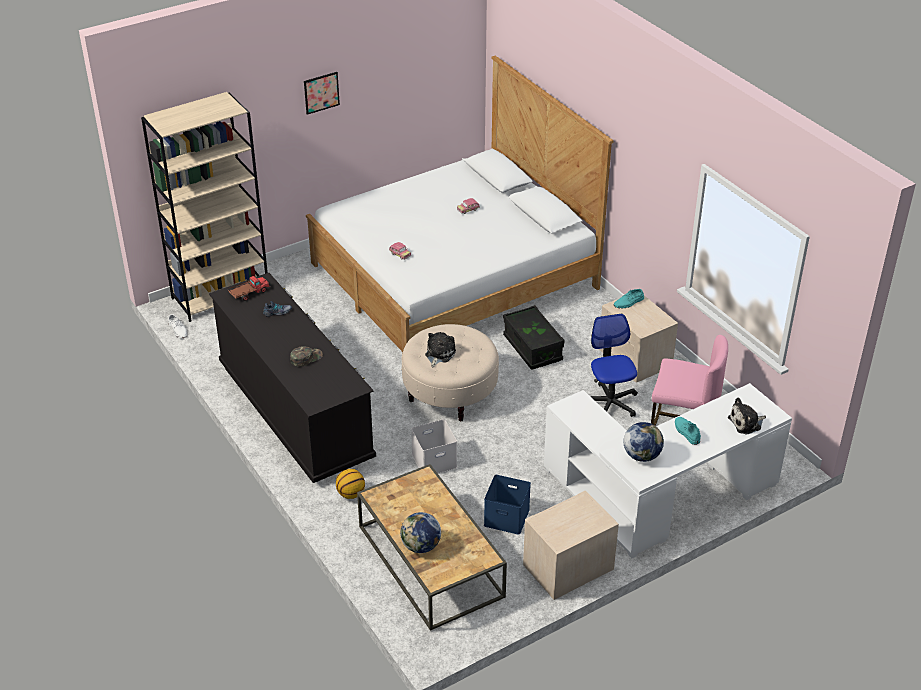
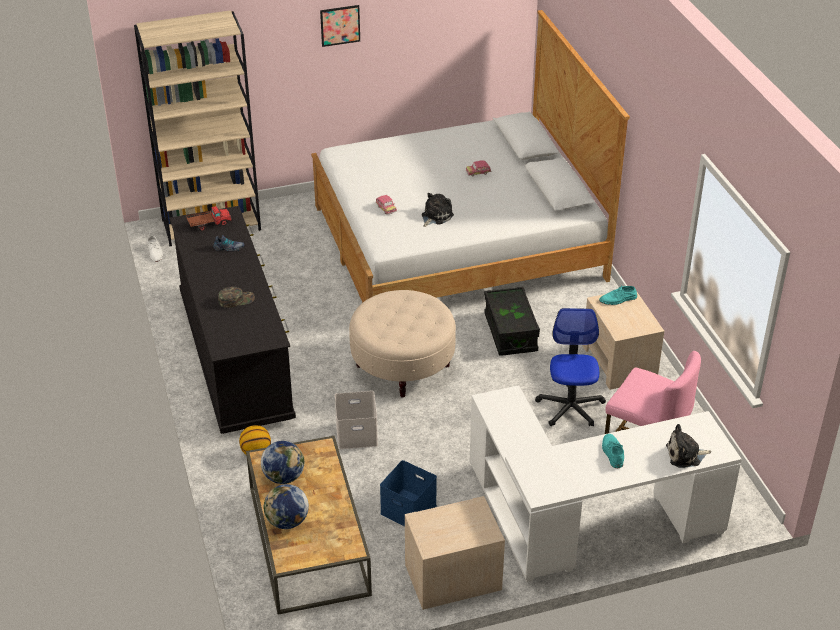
camera: 15 degrees right, 0 degrees up
plush toy [425,332,456,367] -> plush toy moved to [421,193,454,227]
globe [624,422,664,462] -> globe moved to [261,441,304,484]

